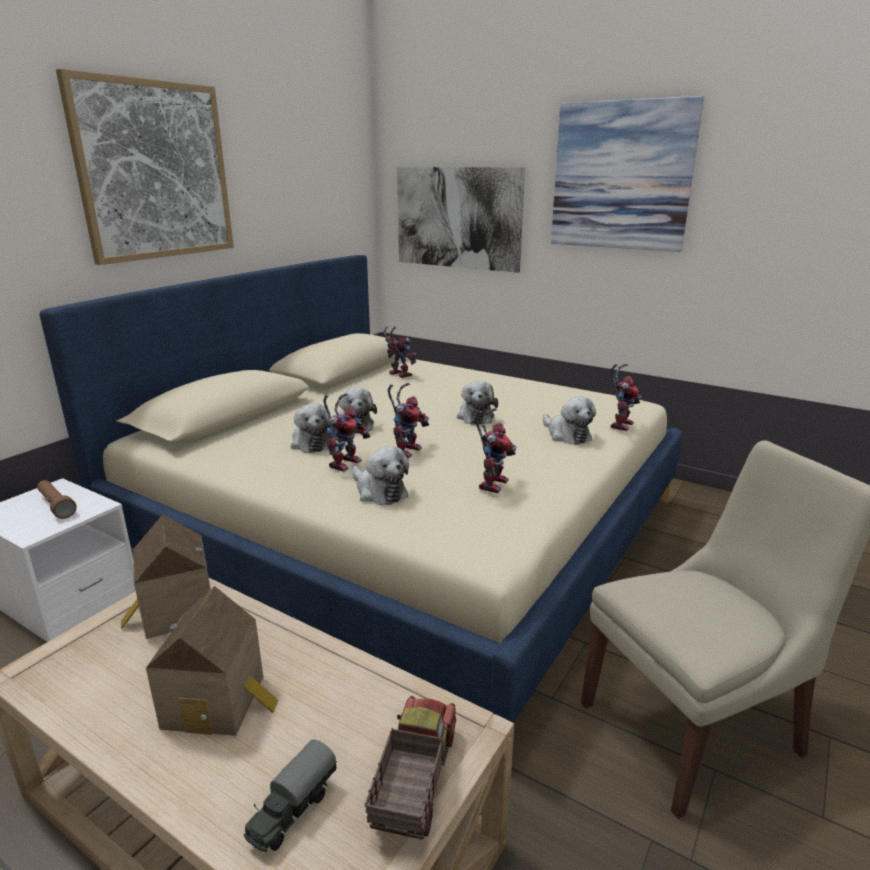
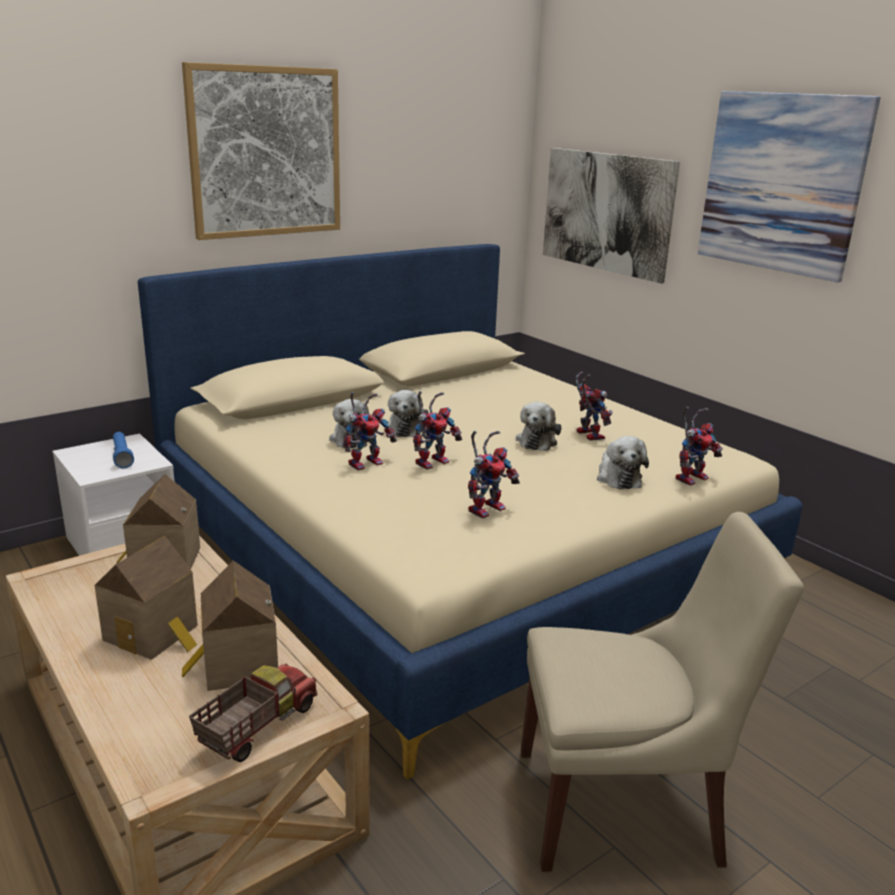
camera: 20 degrees right, 0 degrees up
brown flashlight [37,480,77,519] -> blue flashlight [113,432,134,468]
toy truck [244,740,337,852] -> none
plush toy [353,446,409,505] -> none
toy robot [384,326,416,378] -> toy robot moved to [576,372,613,441]
none -> toy house [182,561,278,691]

